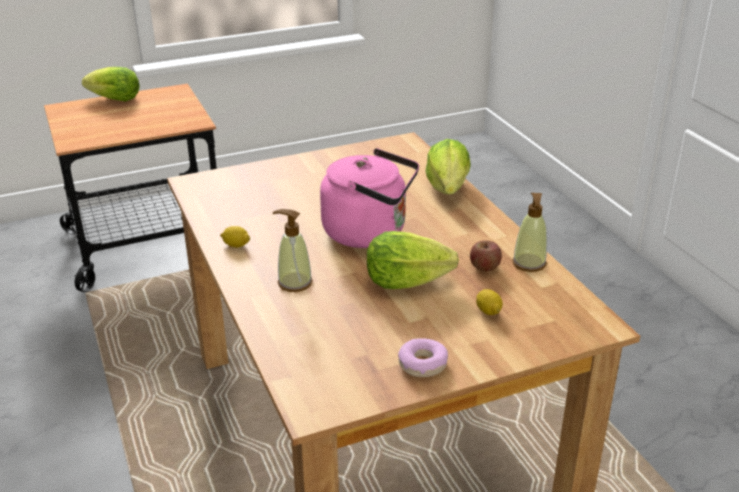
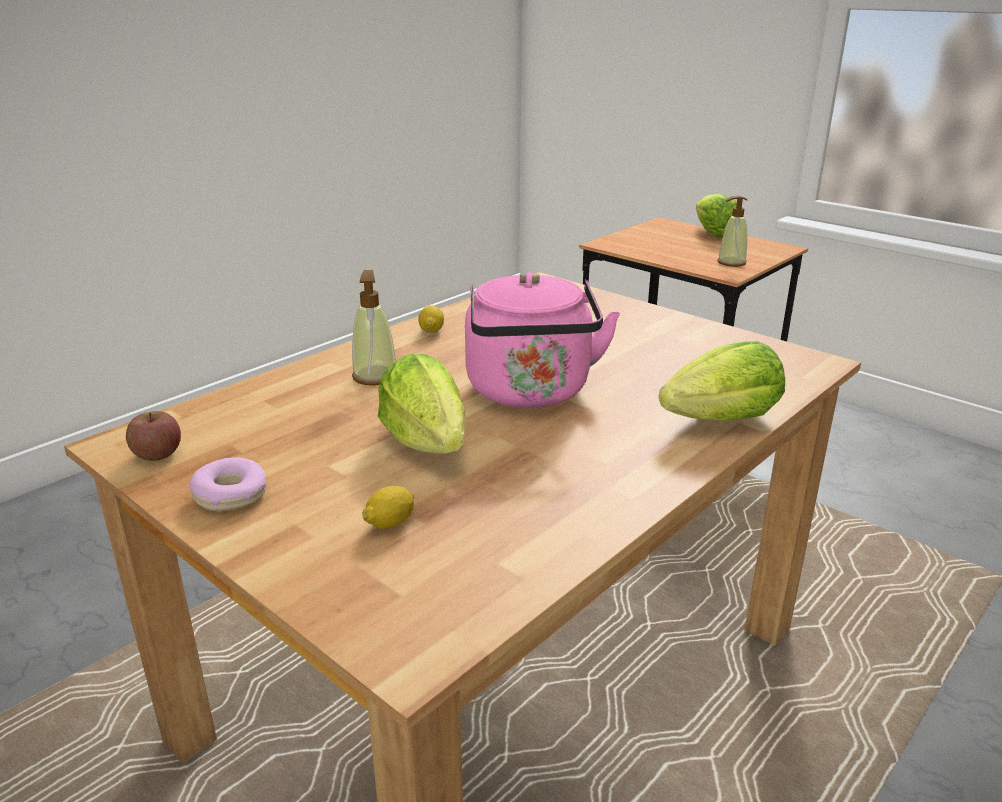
camera: 65 degrees right, 5 degrees down
apple [470,240,502,272] -> apple moved to [126,411,181,461]
soap dispenser [512,193,547,272] -> soap dispenser moved to [718,196,748,267]

